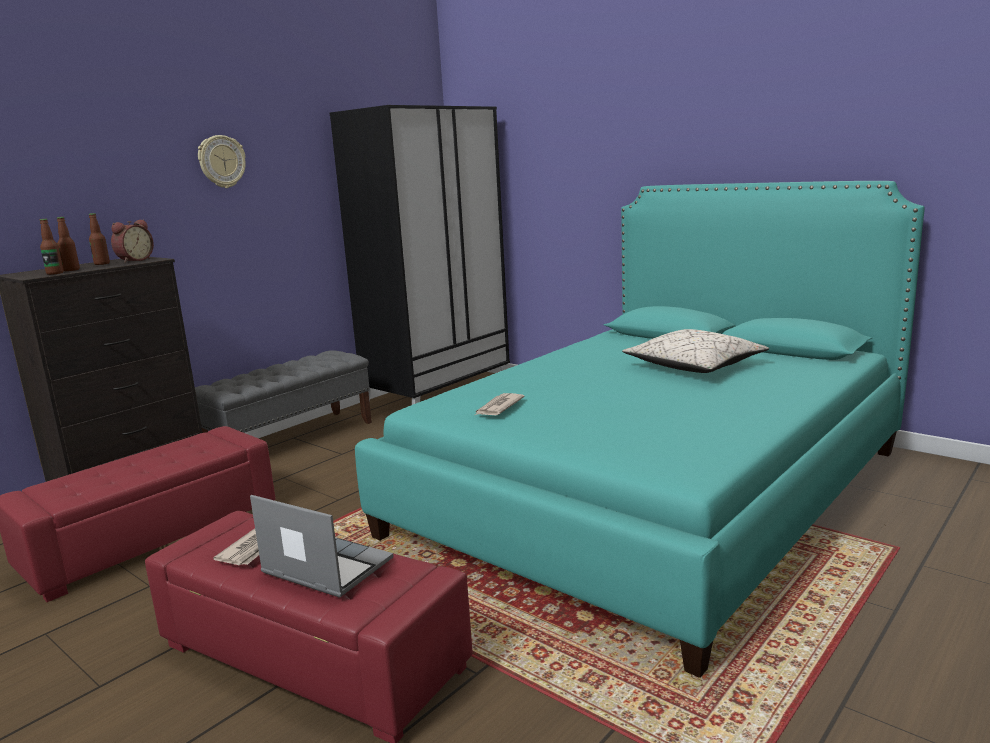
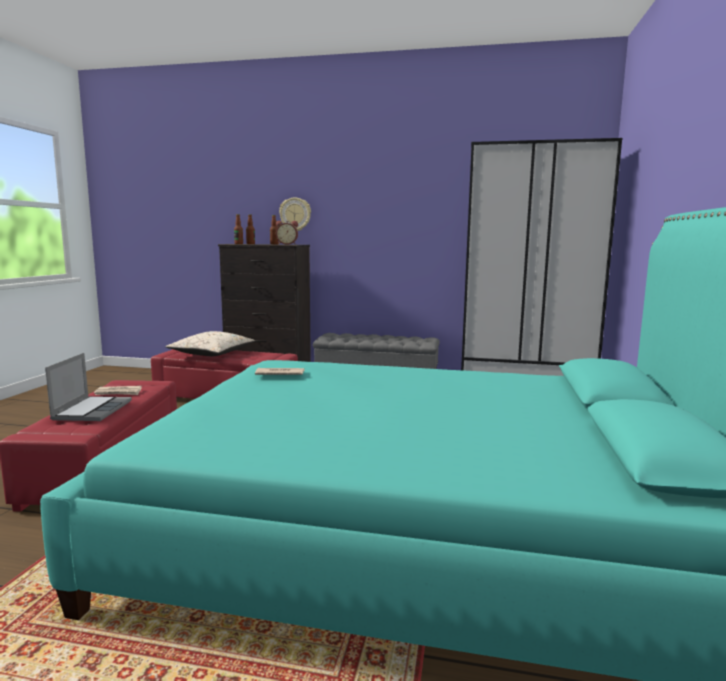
camera: 60 degrees right, 5 degrees down
wall clock [198,135,246,188] -> wall clock moved to [279,197,311,231]
beige pillow [622,329,769,373] -> beige pillow moved to [165,331,255,356]

